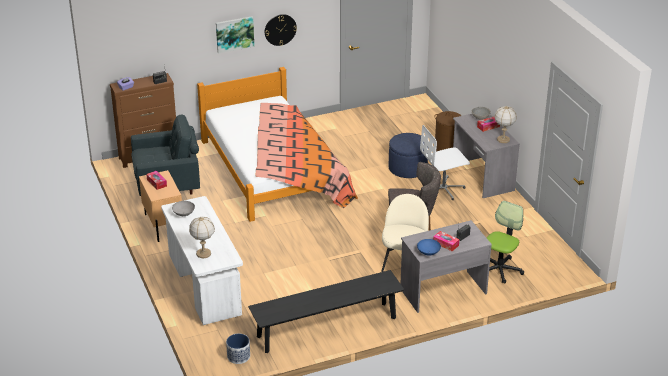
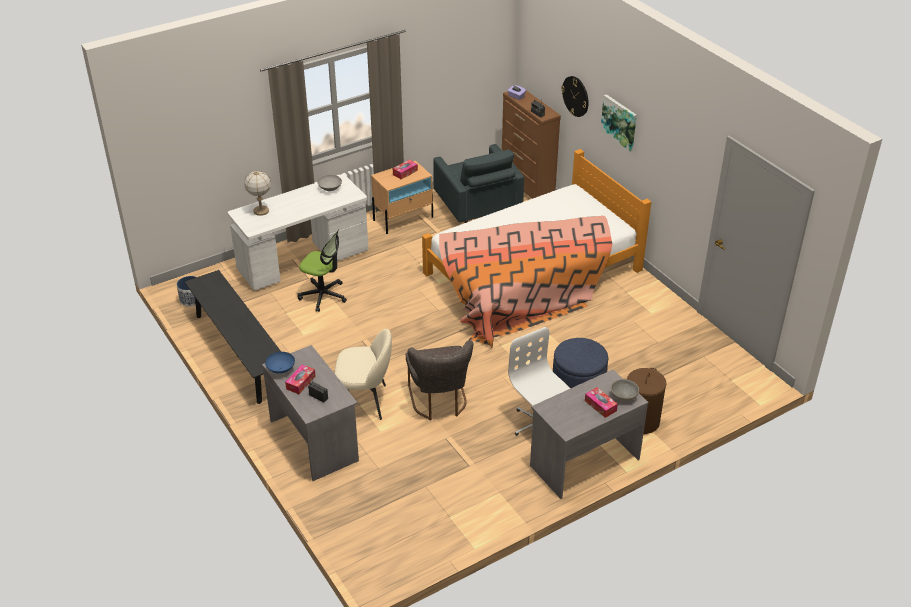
camera: 80 degrees right, 5 degrees up
wall clock [265,14,297,46] -> wall clock moved to [561,76,589,117]
office chair [487,201,524,284] -> office chair moved to [297,229,347,312]
table lamp [495,106,517,143] -> none

